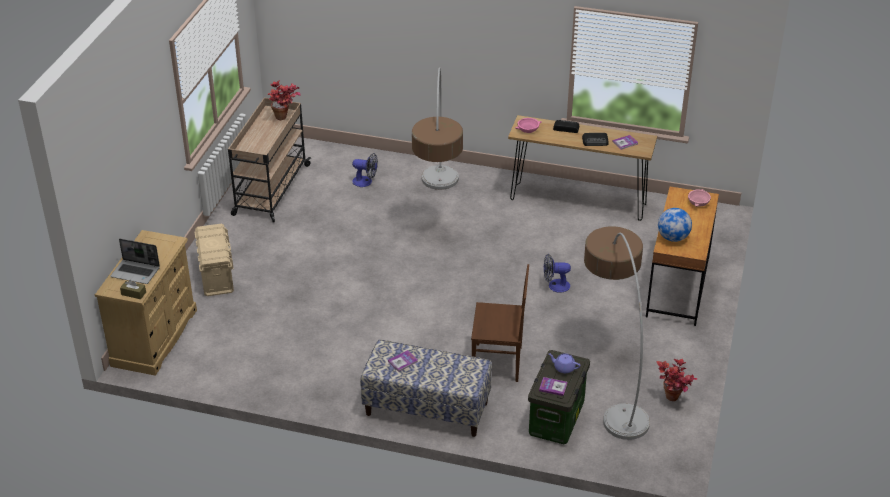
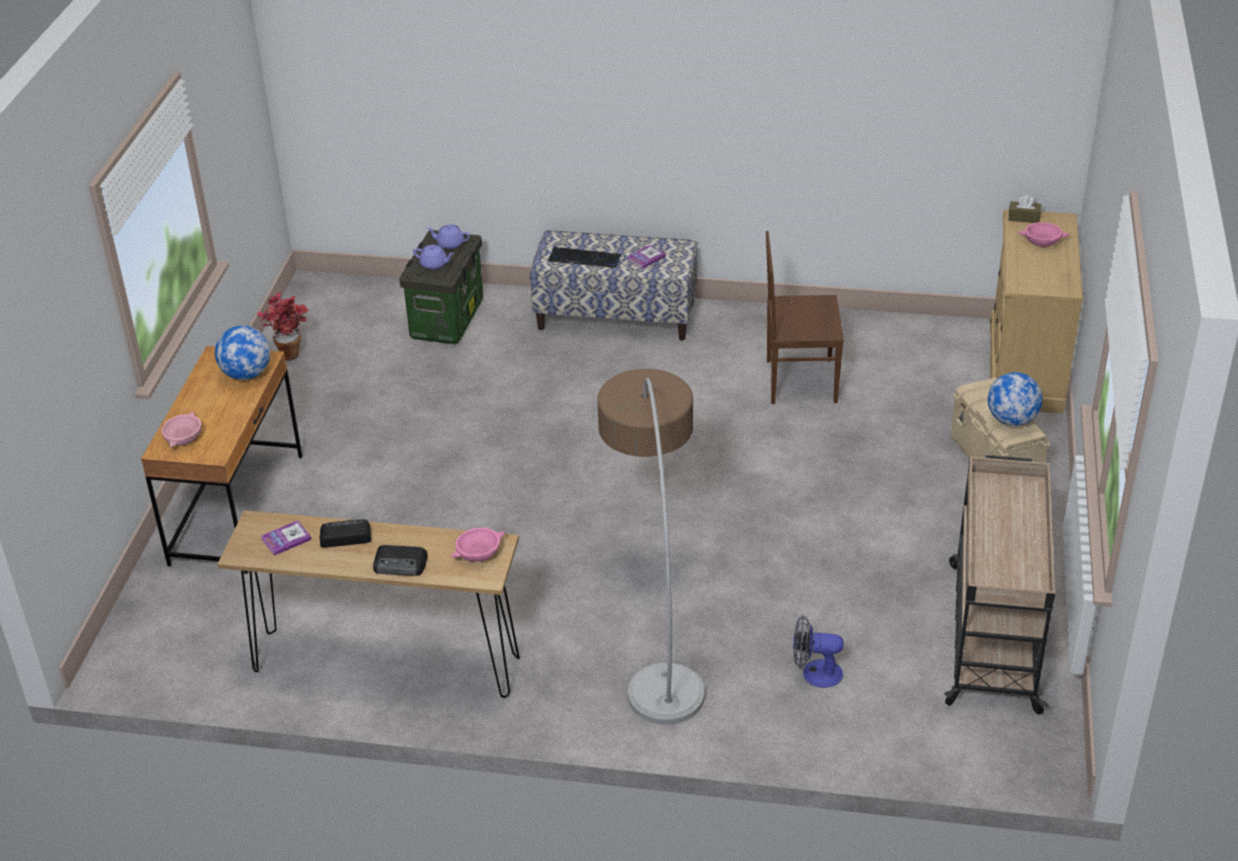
camera: 175 degrees right, 0 degrees up
laptop [110,239,160,284] -> pink bowl [1018,222,1070,247]
potted plant [268,80,301,120] -> none
brown chair [471,264,529,382] -> brown chair moved to [766,231,844,404]
book [539,377,567,396] -> purple teapot [427,225,470,249]
fan [544,254,571,293] -> none
floor lamp [584,226,650,440] -> none
none -> keyboard [548,247,621,268]
none -> globe [988,372,1043,426]

